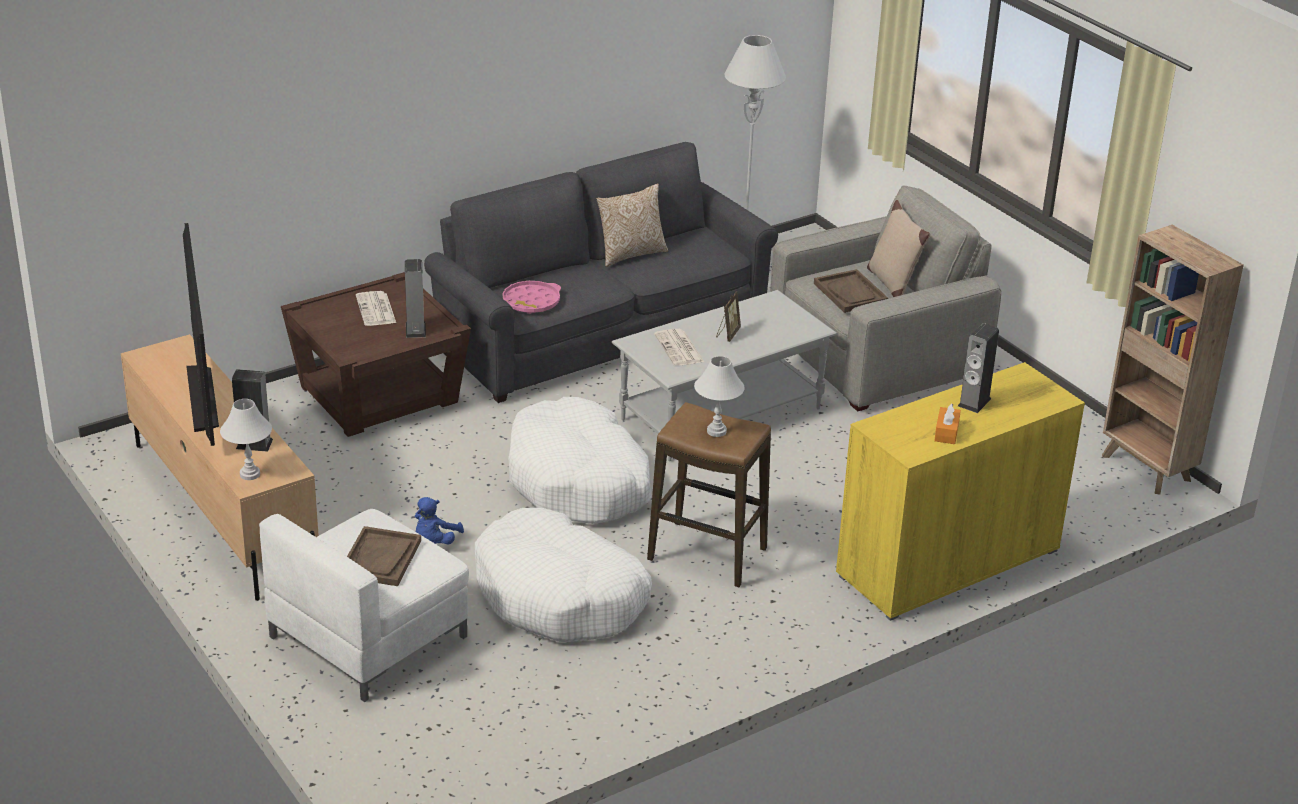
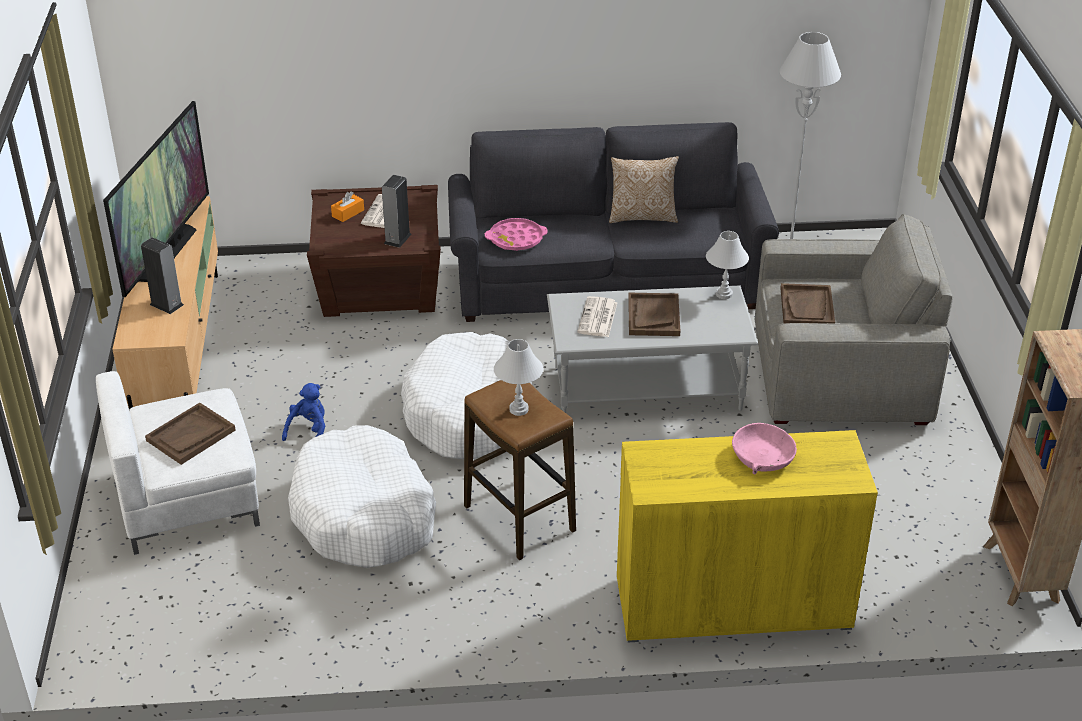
camera: 30 degrees right, 5 degrees up
white table lamp [220,399,272,480] -> white table lamp moved to [706,231,749,299]
blue plush toy [415,497,464,545] -> blue plush toy turned 150 degrees clockwise [282,383,325,441]
picture frame [716,291,741,342] -> brown tray [628,293,680,336]
beige pillow [867,200,930,297] -> none
orange tissue box [934,403,961,444] -> orange tissue box moved to [331,191,364,222]
speaker [958,323,999,413] -> pink bowl [732,423,797,474]

